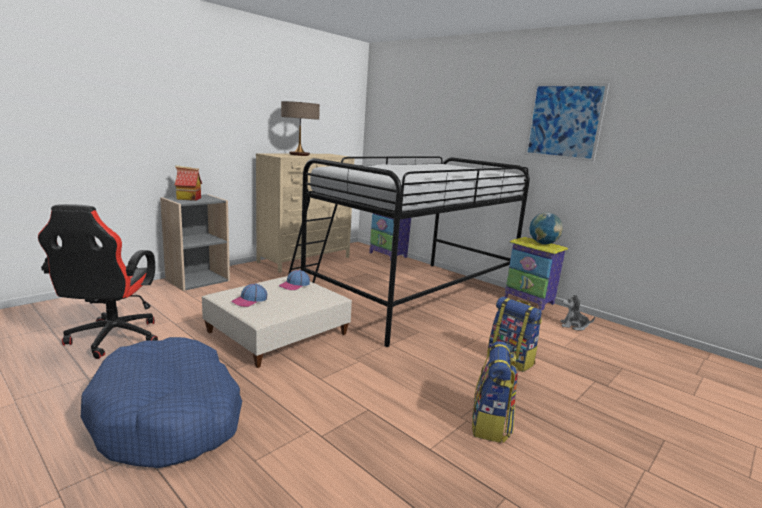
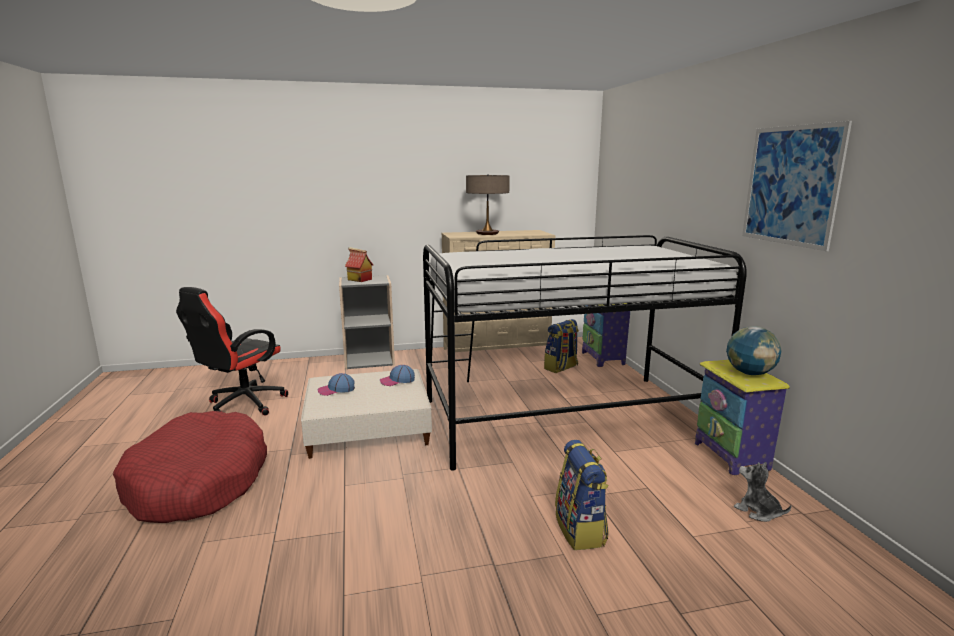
camera: 35 degrees right, 0 degrees up
blue dog bed [81,337,242,468] -> red dog bed [113,411,267,523]
backpack [472,341,518,443] -> backpack moved to [544,319,579,373]

